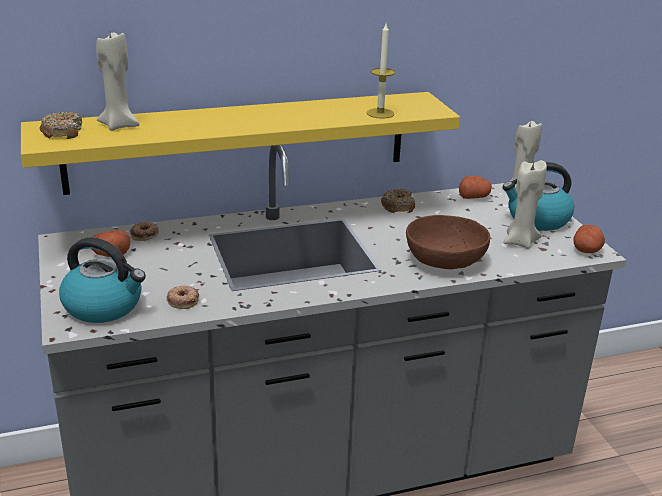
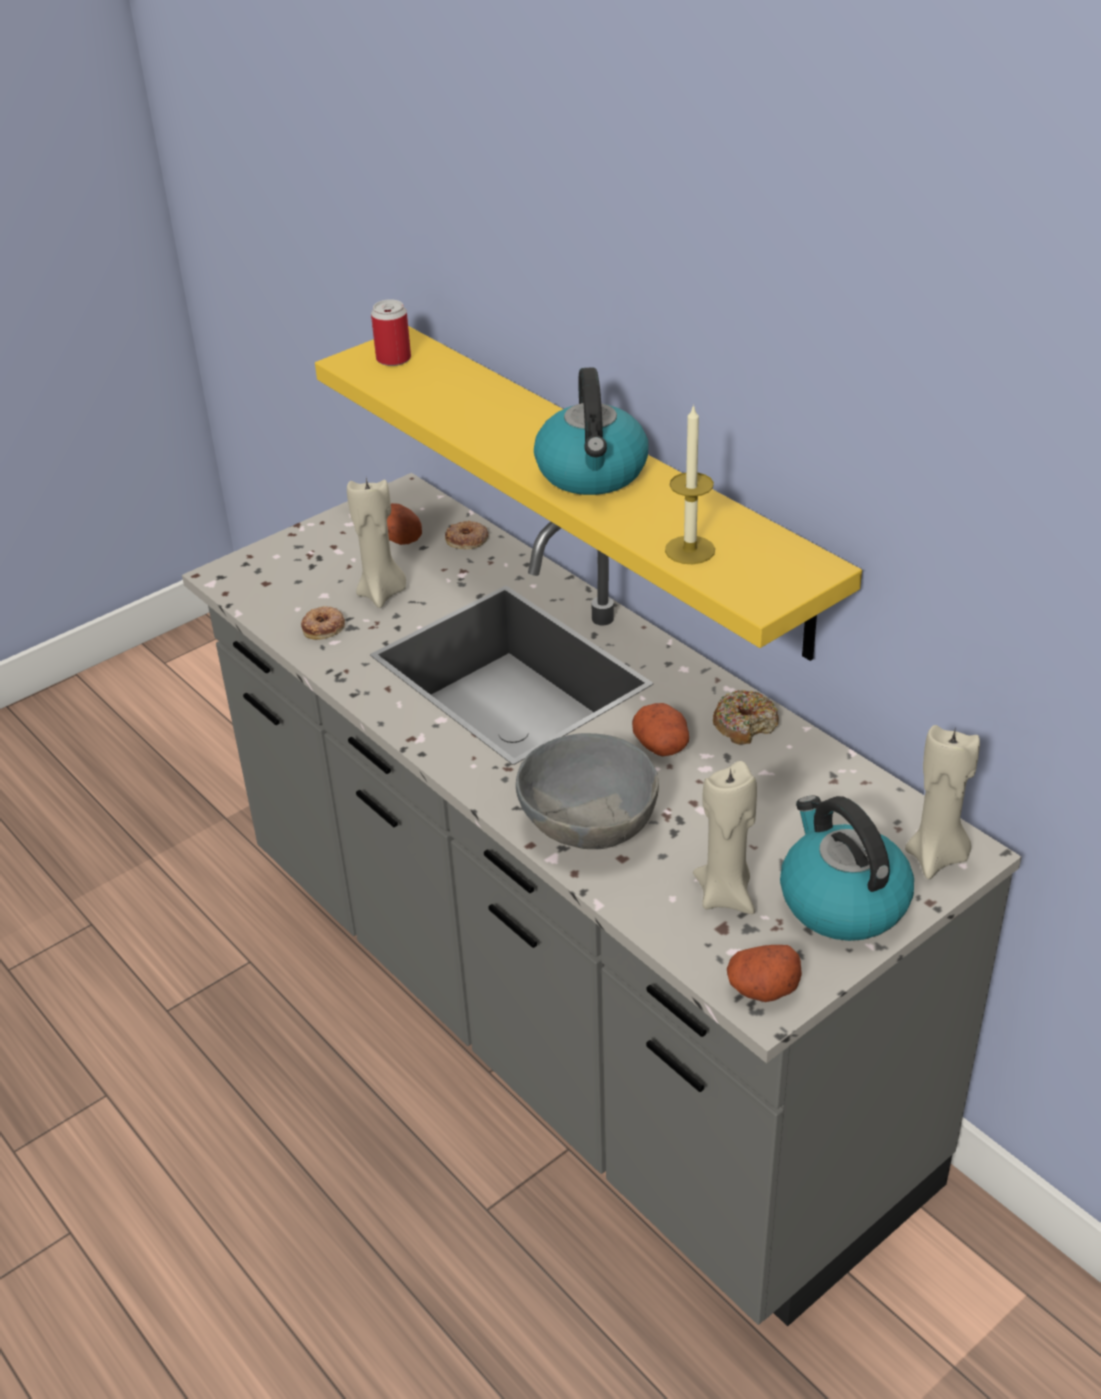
camera: 70 degrees right, 10 degrees up
donut [39,112,83,139] -> can [371,299,411,366]
kettle [59,237,146,323] -> kettle moved to [534,367,649,495]
beige candle [96,32,140,131] -> beige candle moved to [347,478,406,608]
brown bowl [406,215,490,269] -> grey bowl [516,733,659,849]
potato [459,175,492,199] -> potato moved to [632,703,689,757]

